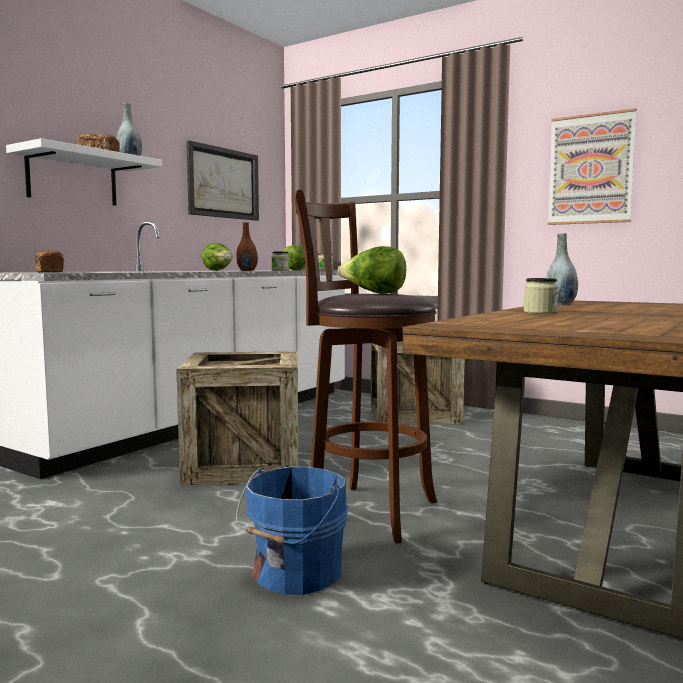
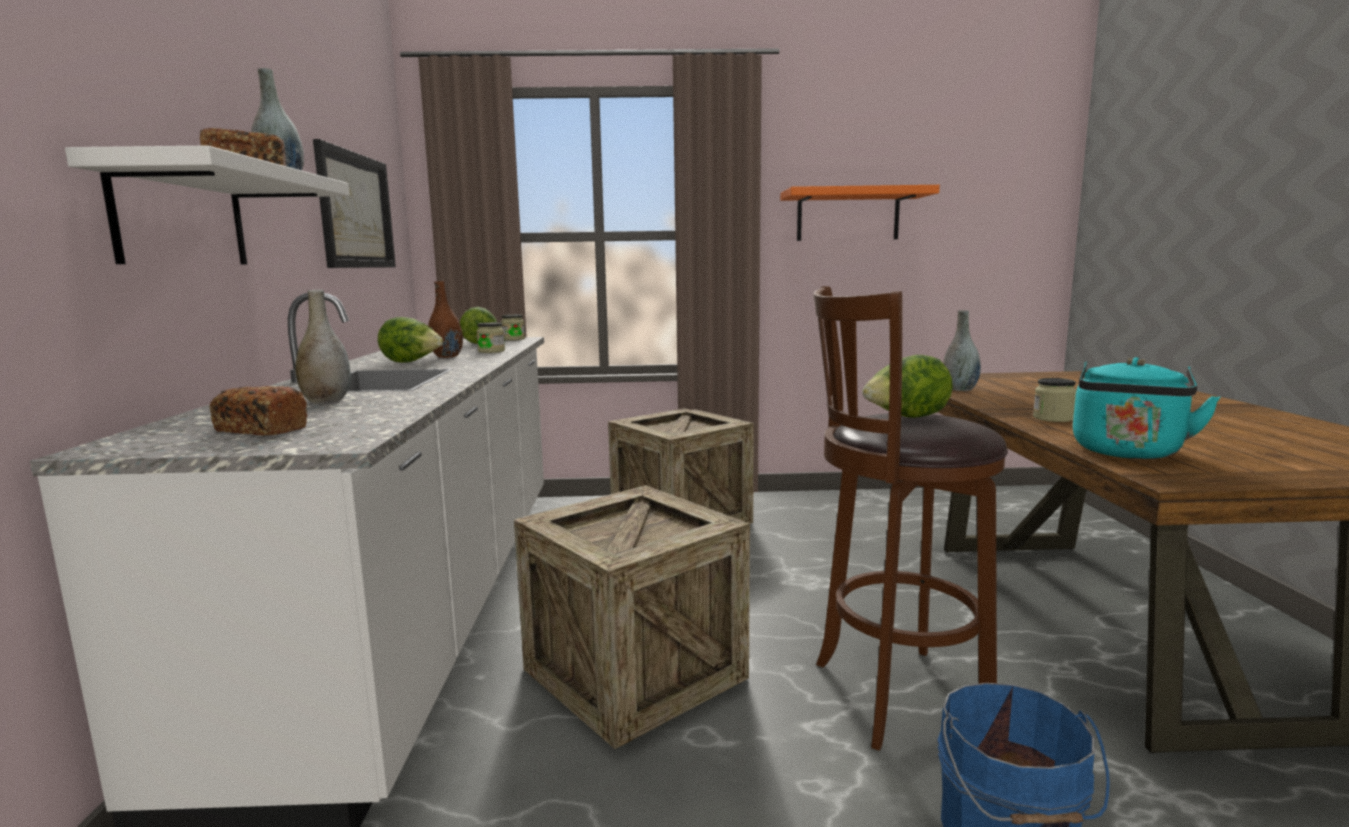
camera: 35 degrees left, 5 degrees up
picture [548,108,637,225] -> orange shelf [780,185,940,241]
none -> grey vase [295,290,351,404]
none -> turquoise kettle [1073,357,1221,459]

